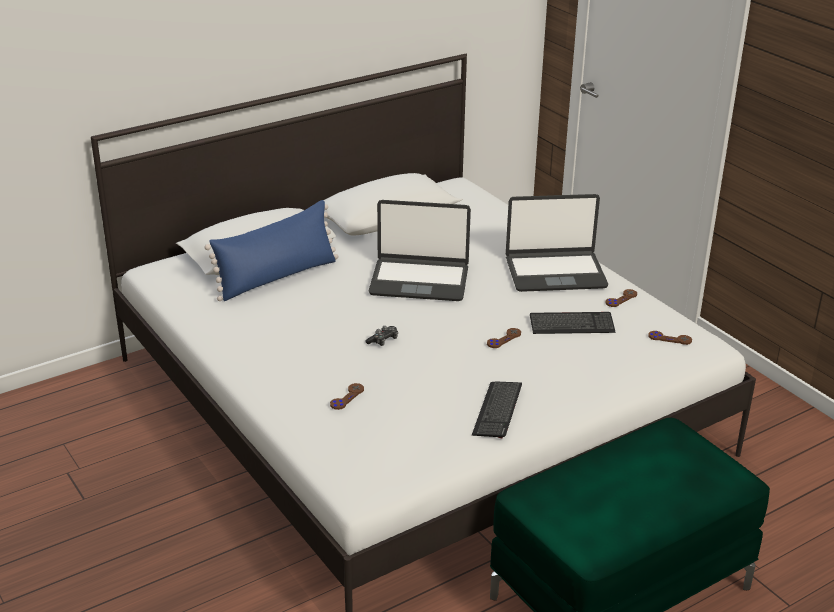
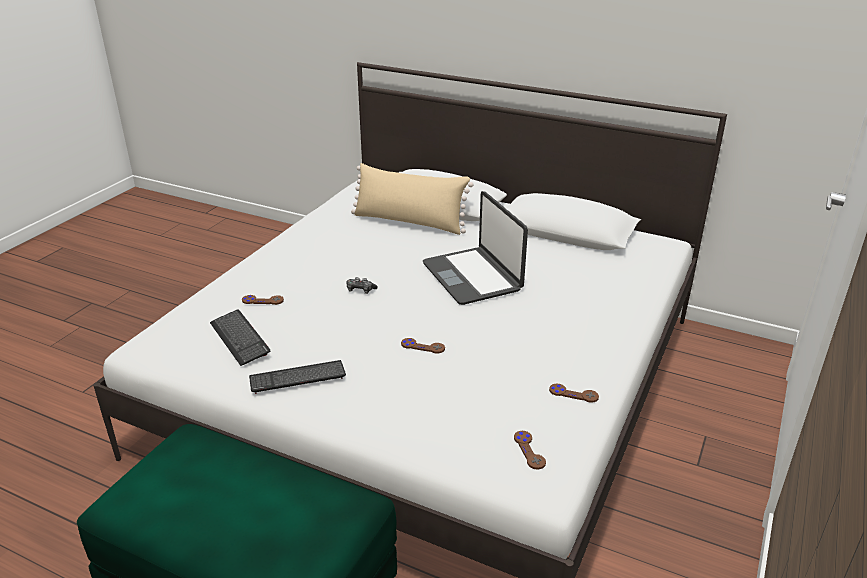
camera: 60 degrees right, 0 degrees up
blue pillow [205,200,338,301] -> beige pillow [351,163,473,235]
laptop [506,194,608,292] -> none
keyboard [530,312,615,334] -> keyboard moved to [210,310,270,366]

